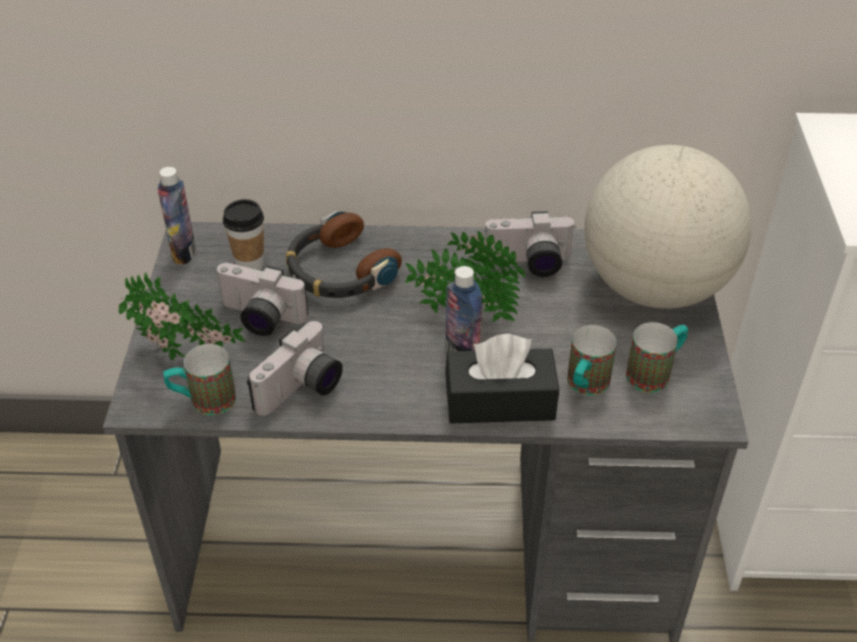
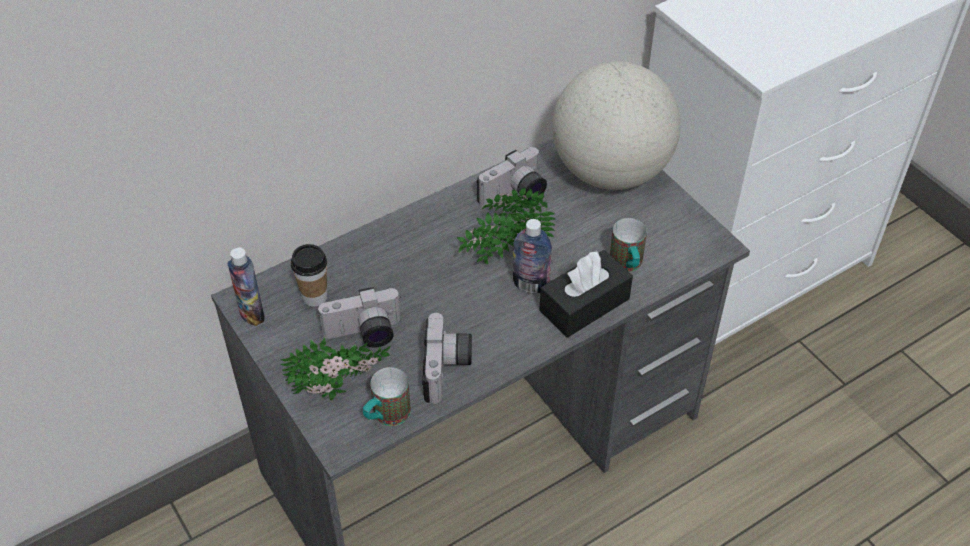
camera: 35 degrees left, 5 degrees up
headphones [286,211,402,298] -> none
mug [626,322,688,393] -> none

